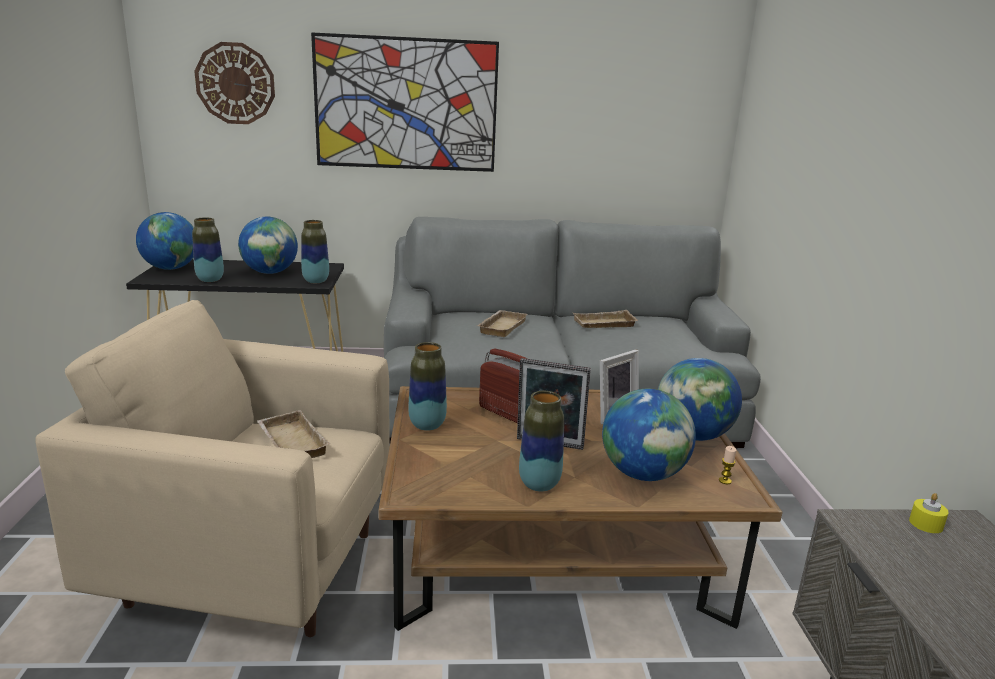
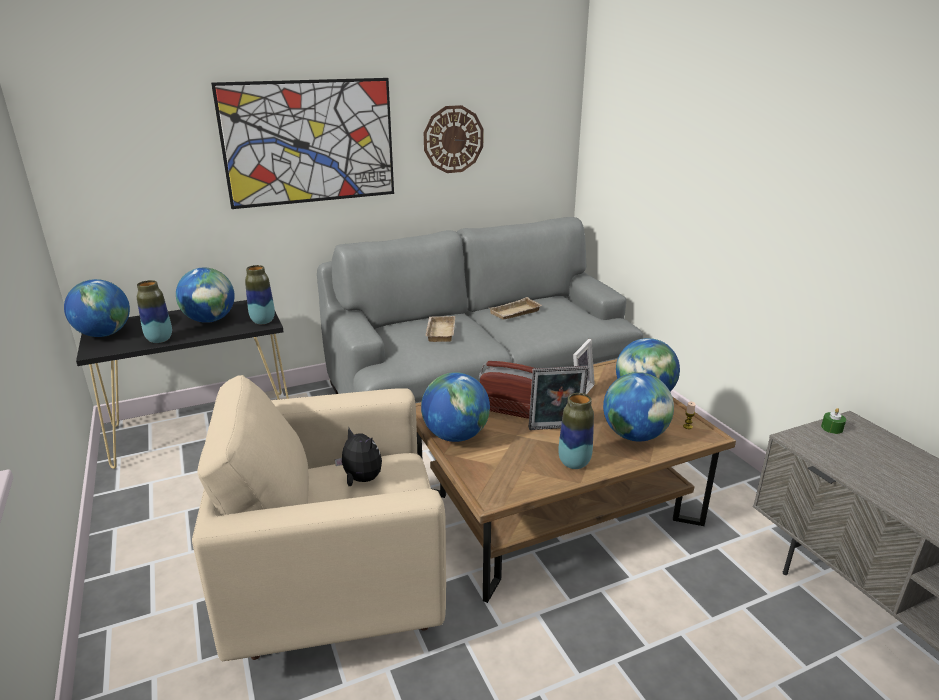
camera: 20 degrees left, 5 degrees up
wall clock [194,42,275,124] -> wall clock moved to [424,105,483,173]
beige tray [257,410,330,458] -> plush toy [335,428,382,486]
vase [408,342,447,431] -> globe [421,372,490,442]
yellow candle [909,493,949,533] -> green candle [821,408,846,434]

